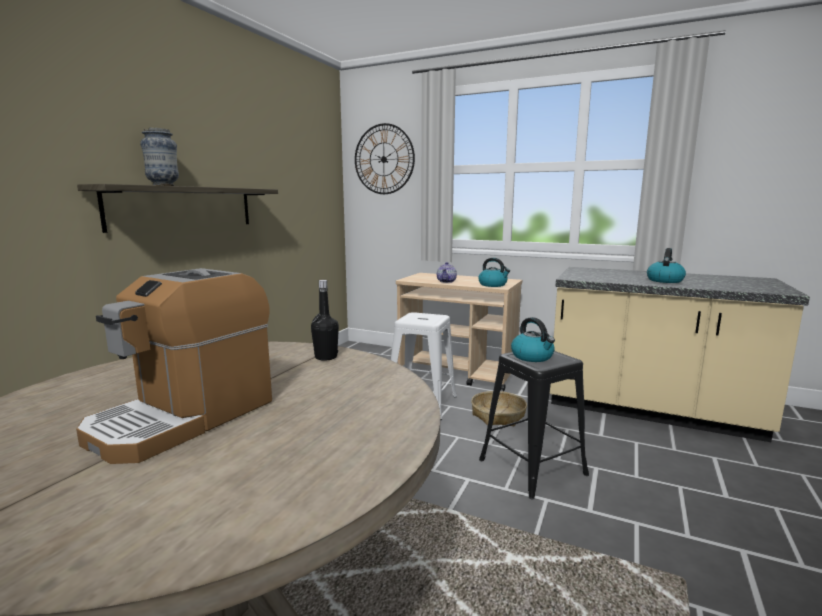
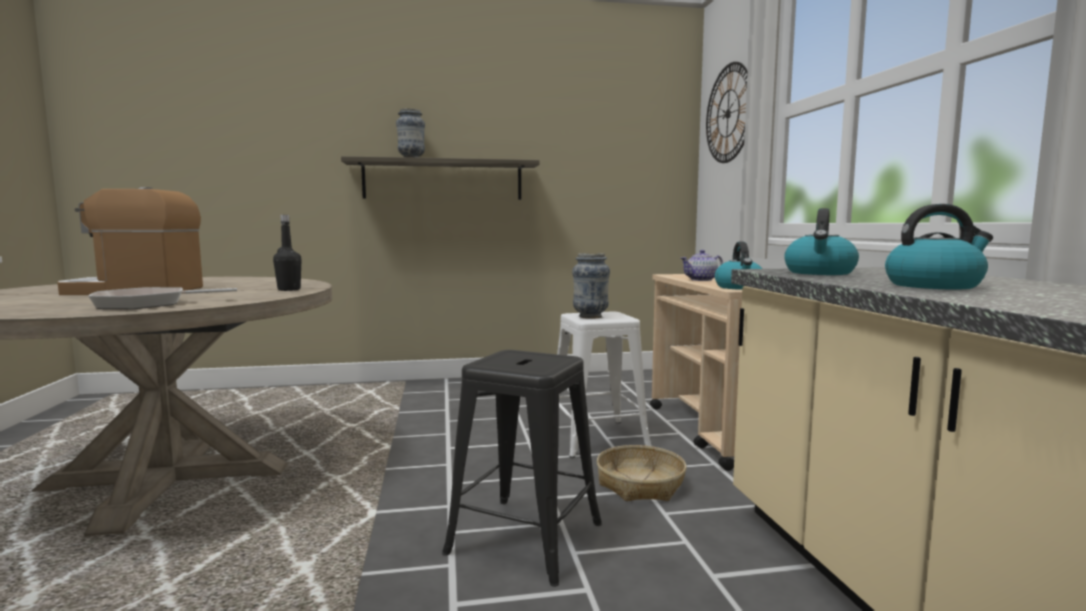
camera: 55 degrees right, 5 degrees down
kettle [511,317,555,362] -> kettle moved to [784,208,859,275]
none -> frying pan [88,287,237,309]
none -> vase [572,253,610,319]

